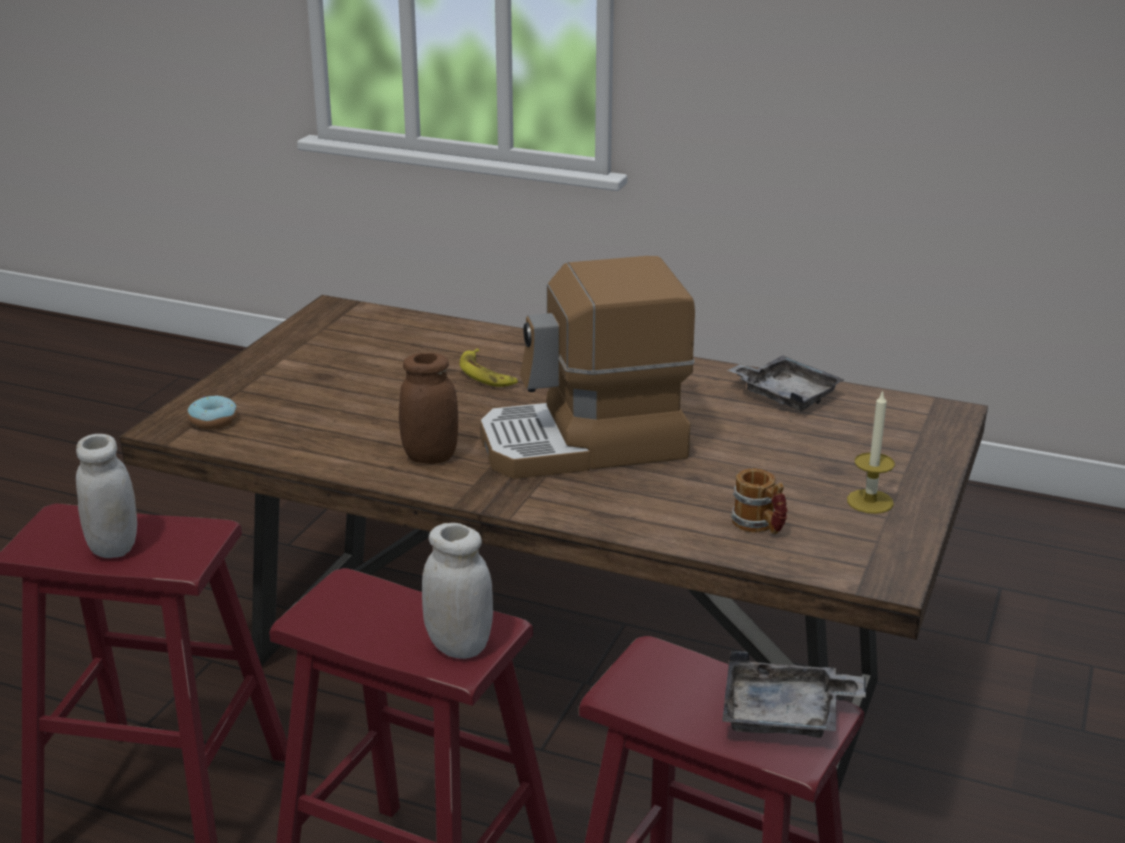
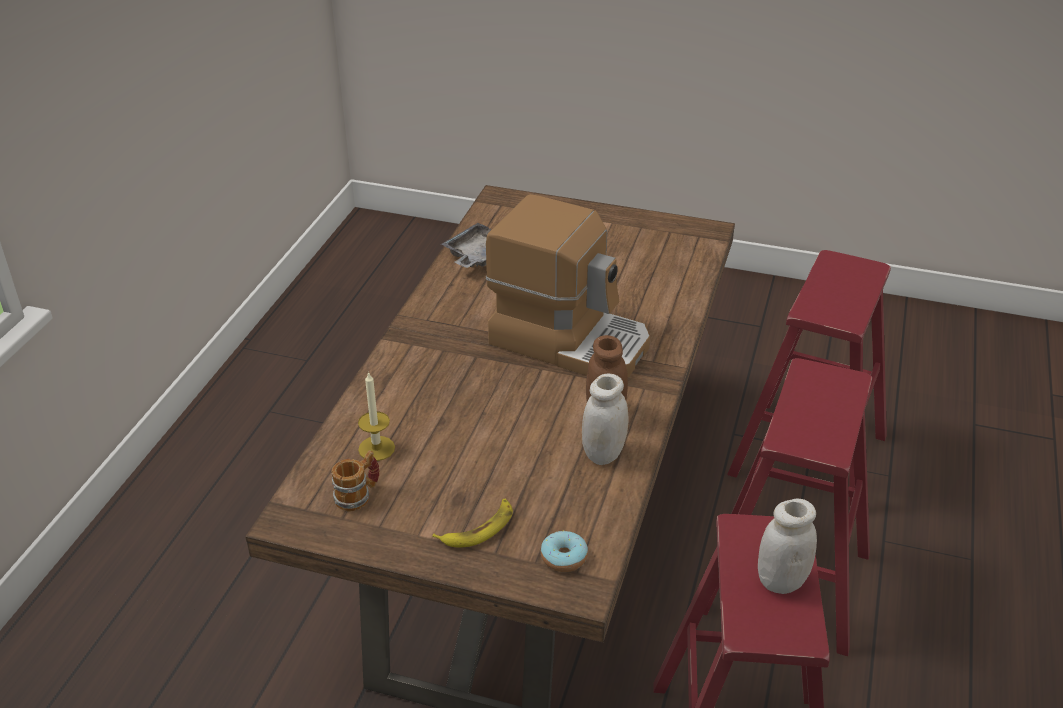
camera: 95 degrees left, 10 degrees up
white jar [422,523,493,659] -> white jar moved to [582,374,628,465]
banana [460,348,518,387] -> banana moved to [432,499,513,548]
coffee machine [480,256,695,479] -> coffee machine turned 45 degrees counterclockwise [486,194,650,377]
grey tray [722,651,866,738] -> none
mug [731,468,787,534] -> mug moved to [331,450,380,511]
candle [847,390,895,514] -> candle moved to [358,371,395,461]

